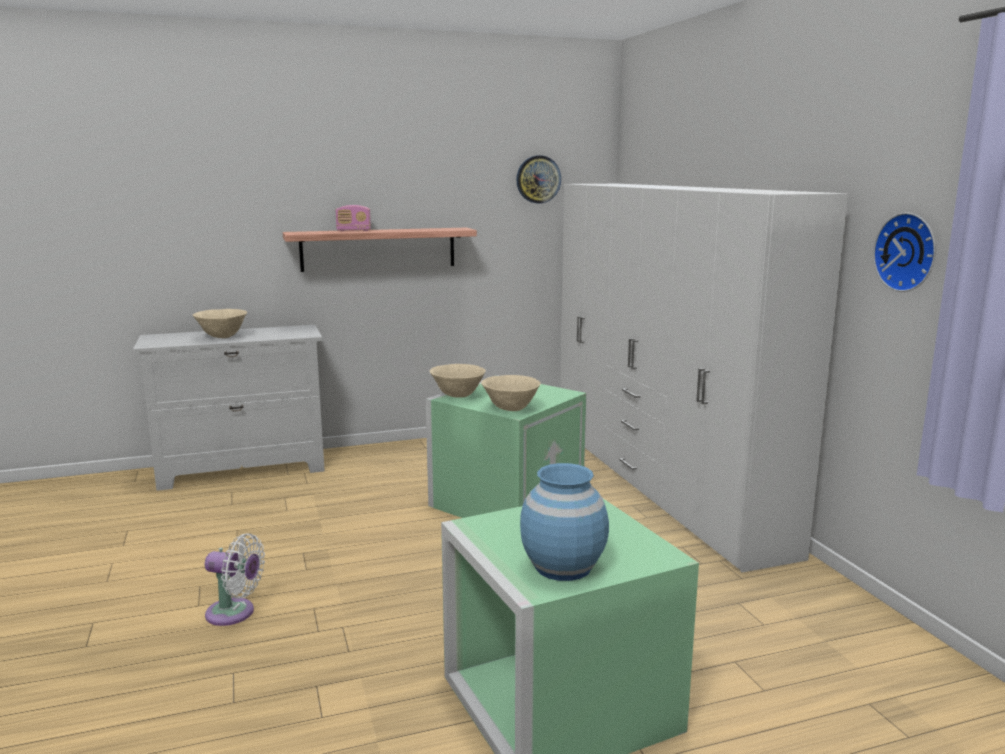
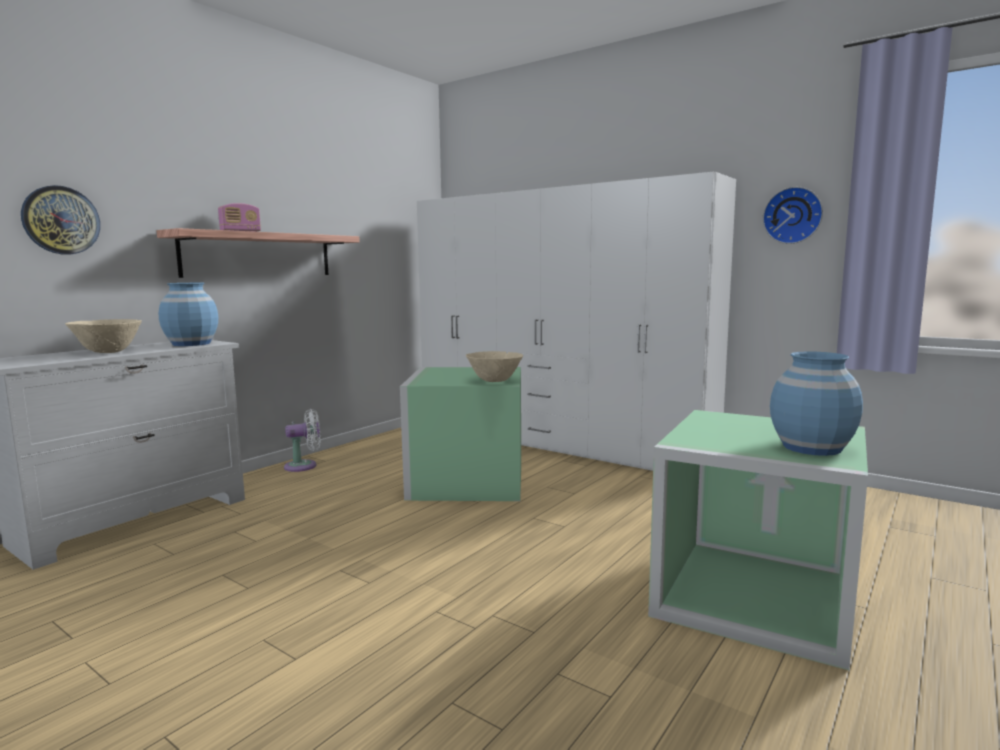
camera: 35 degrees left, 5 degrees down
white fan [205,533,265,626] -> white fan moved to [284,409,321,472]
beige bowl [430,364,486,398] -> none
wall clock [516,155,561,204] -> wall clock moved to [21,185,100,254]
none -> blue vase [159,283,218,346]

